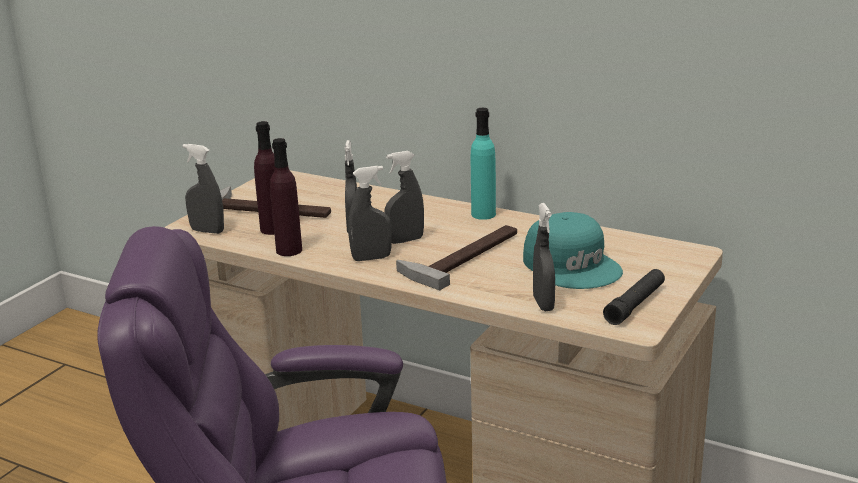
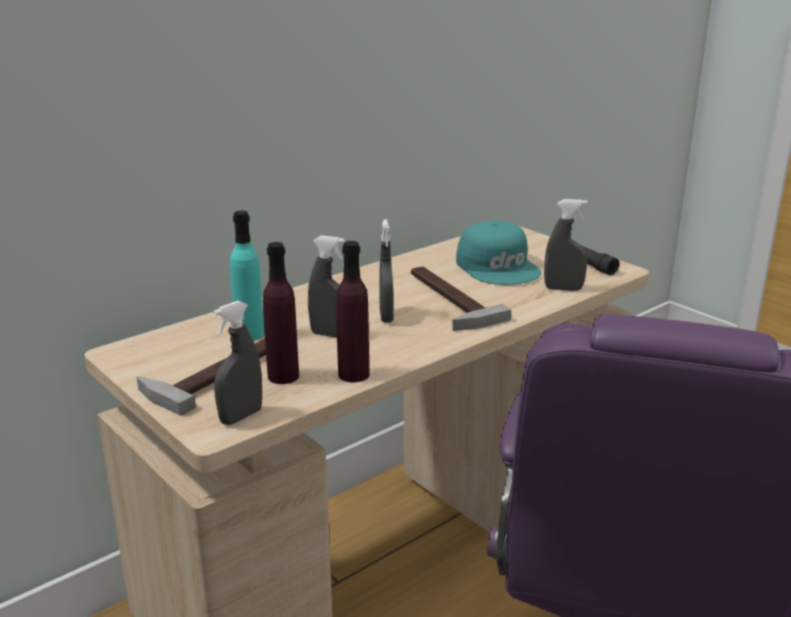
camera: 70 degrees left, 0 degrees up
grey spray bottle [348,166,392,261] -> none
turquoise bottle [471,108,496,220] -> turquoise bottle moved to [230,210,265,341]
turquoise cap [523,212,623,289] -> turquoise cap turned 75 degrees clockwise [456,221,541,285]

